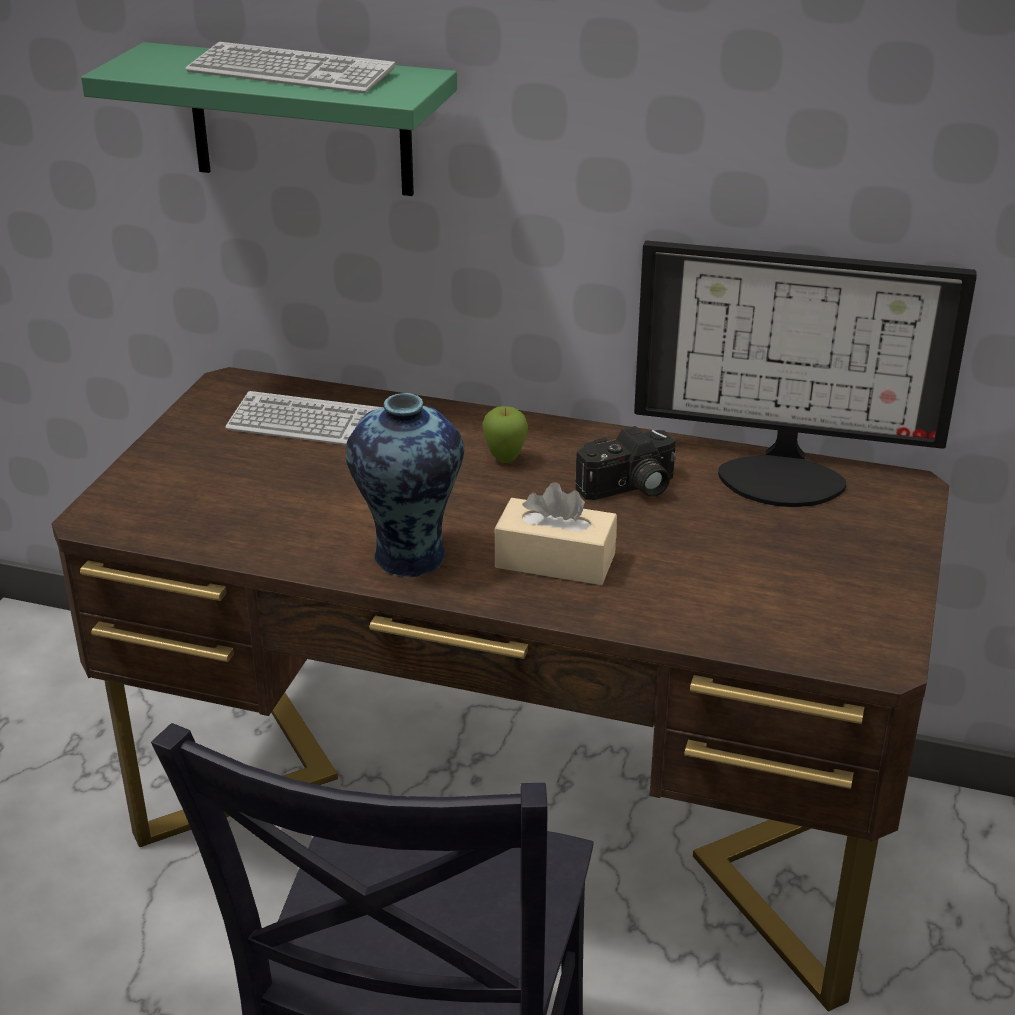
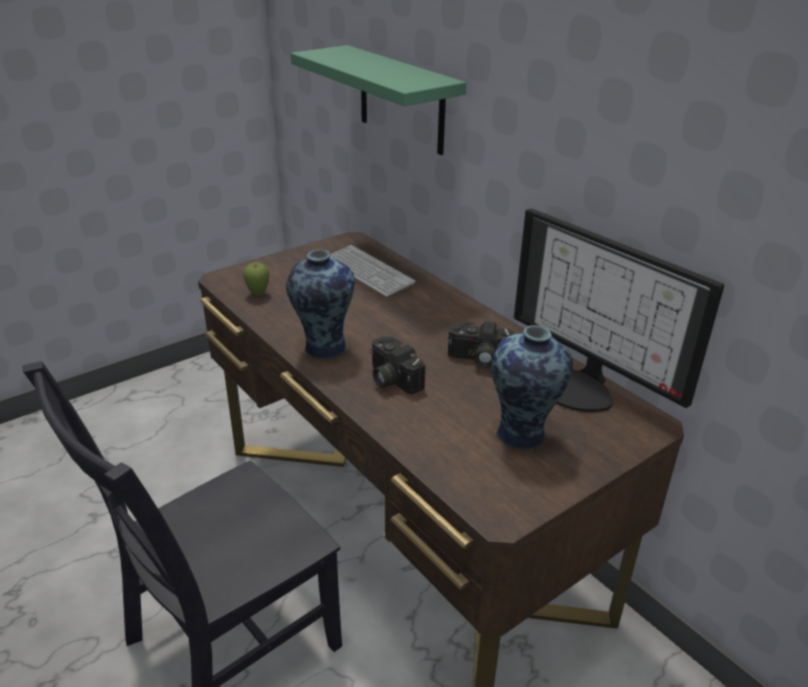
camera: 35 degrees right, 0 degrees up
keyboard [185,42,395,93] -> none
apple [482,406,528,463] -> apple moved to [243,262,269,296]
beige tissue box [495,482,617,585] -> camera [370,336,425,395]
none -> vase [491,325,573,451]

